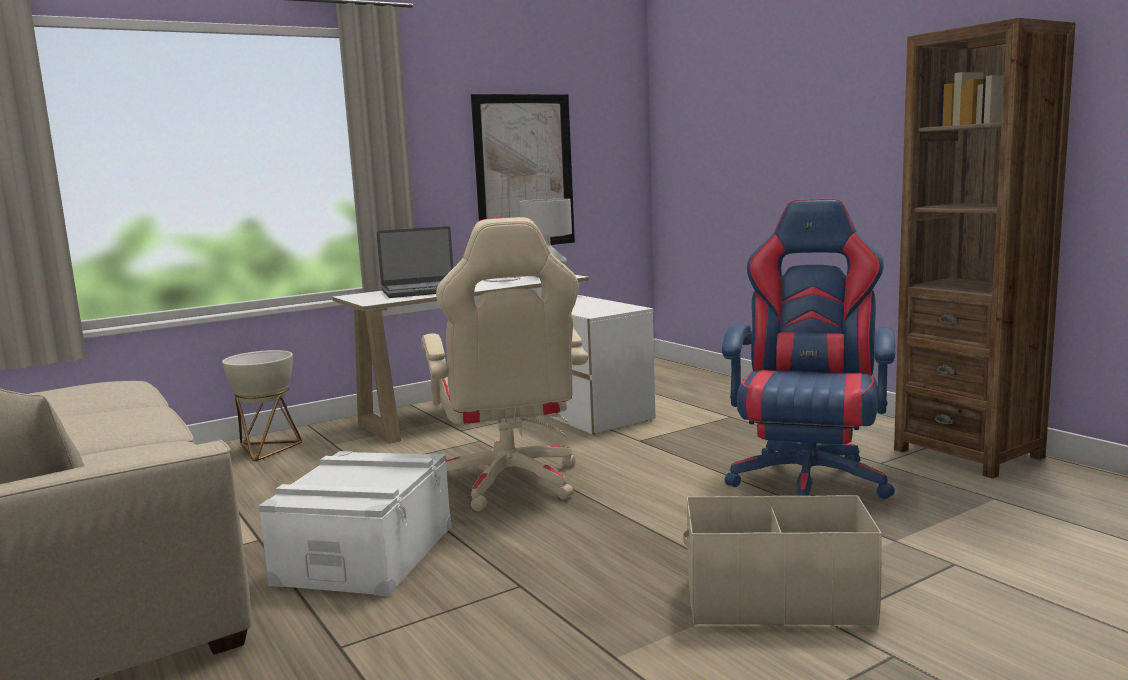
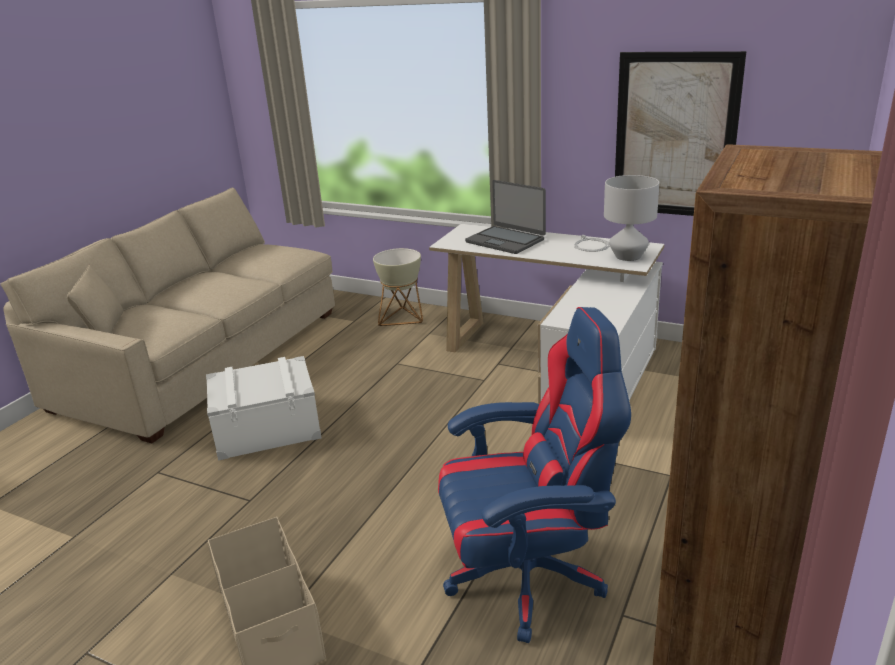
camera: 60 degrees right, 15 degrees up
beige office chair [421,217,589,511] -> none

